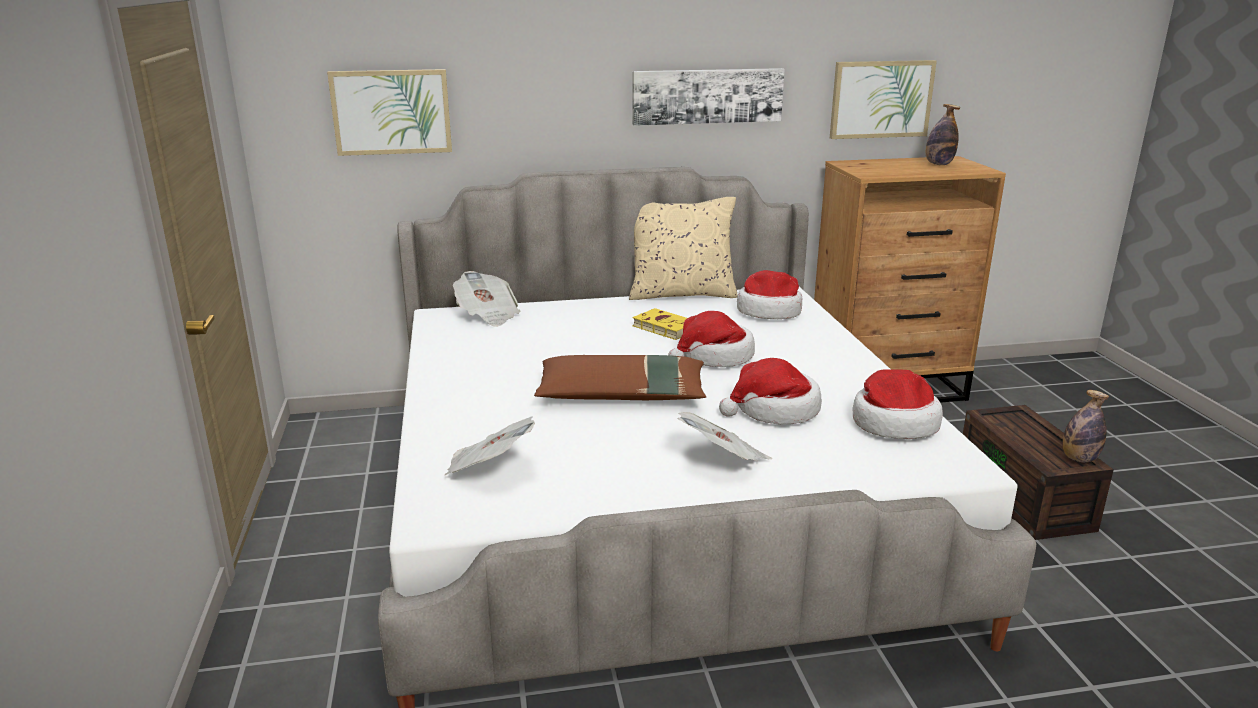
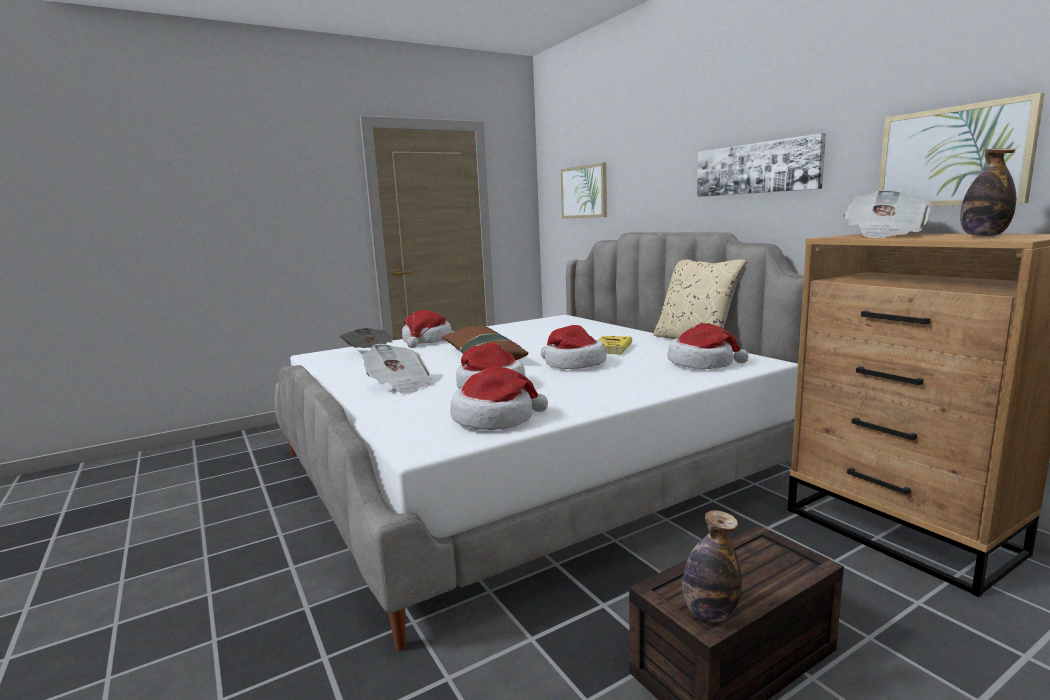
camera: 70 degrees right, 10 degrees down
newspaper [453,271,521,327] -> newspaper moved to [843,190,932,238]
none -> hat [402,310,452,348]

